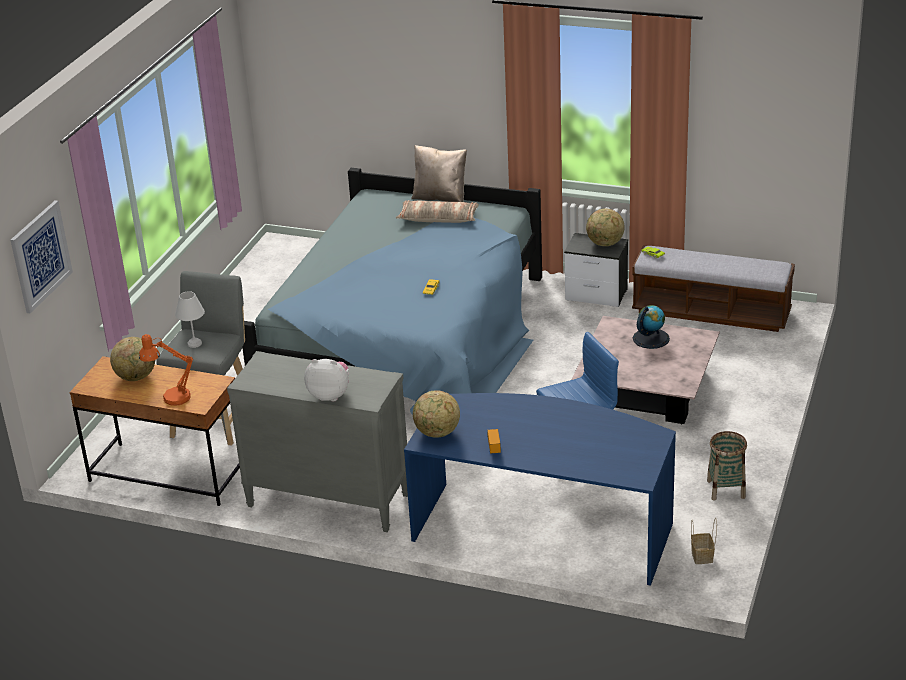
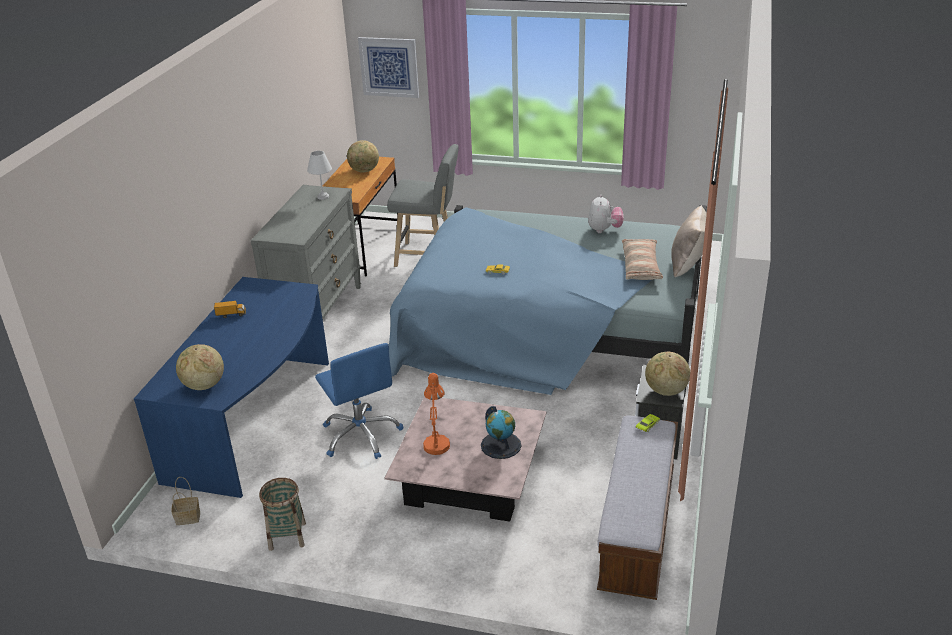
camera: 85 degrees right, 0 degrees up
orange table lamp [139,334,193,406] -> orange table lamp moved to [423,373,450,455]
white table lamp [175,291,205,348] -> white table lamp moved to [307,151,332,200]
plush toy [304,359,349,401] -> plush toy moved to [588,194,624,233]
globe [413,390,460,438] -> globe moved to [176,344,224,390]

